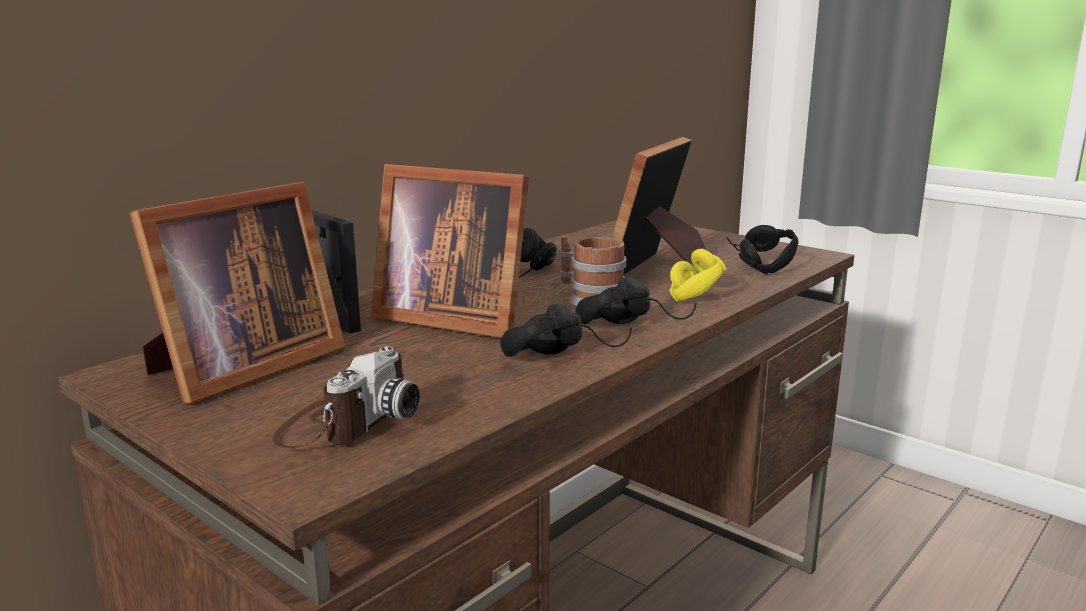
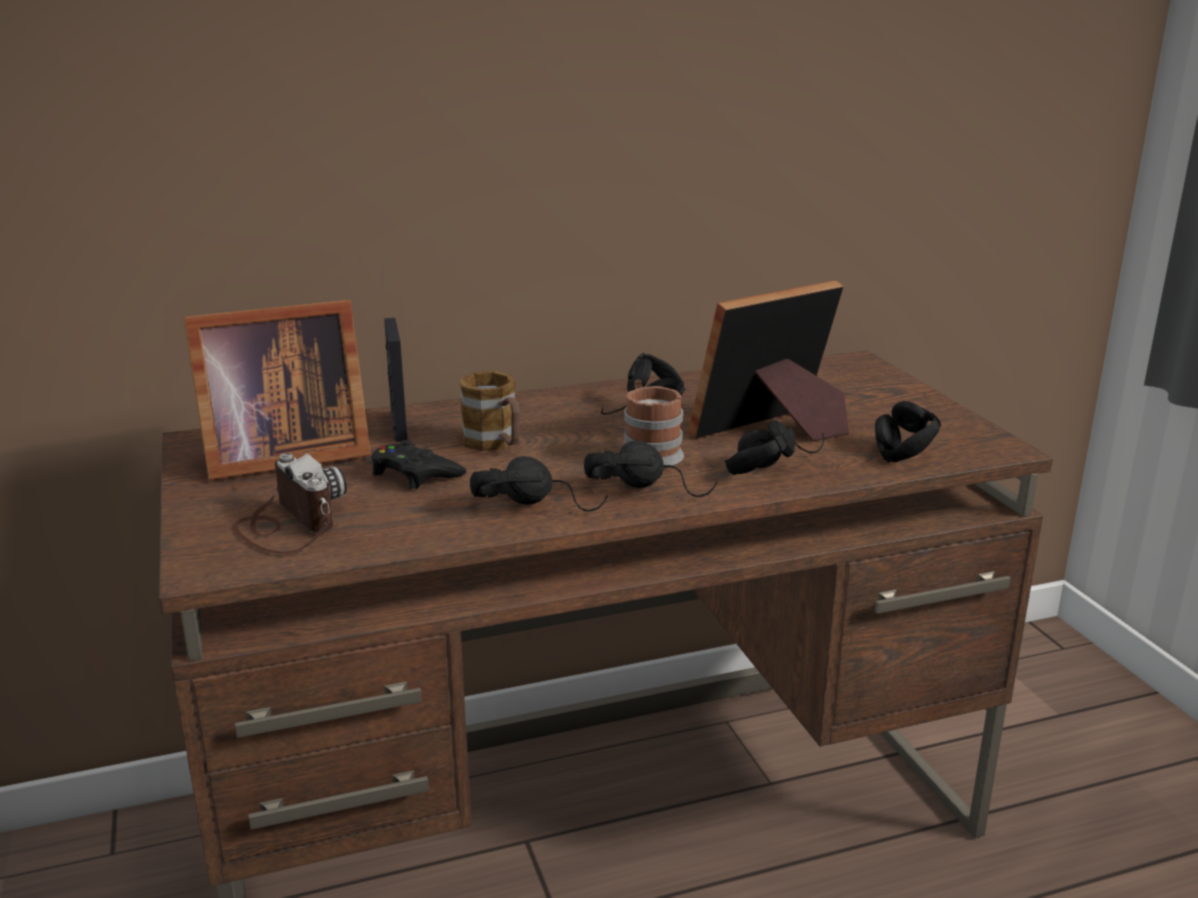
camera: 30 degrees right, 5 degrees up
camera [272,346,420,449] -> camera turned 90 degrees counterclockwise [233,453,347,553]
picture frame [371,164,529,338] -> mug [459,371,520,451]
yellow headphones [669,249,727,301] -> black headphones [725,420,824,475]
none -> black game controller [371,440,466,490]

